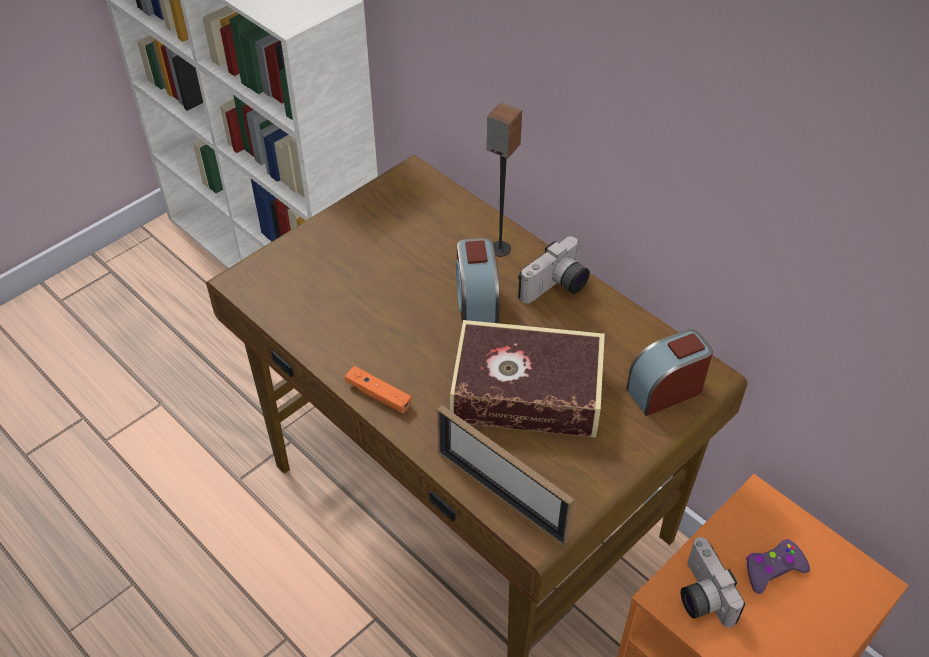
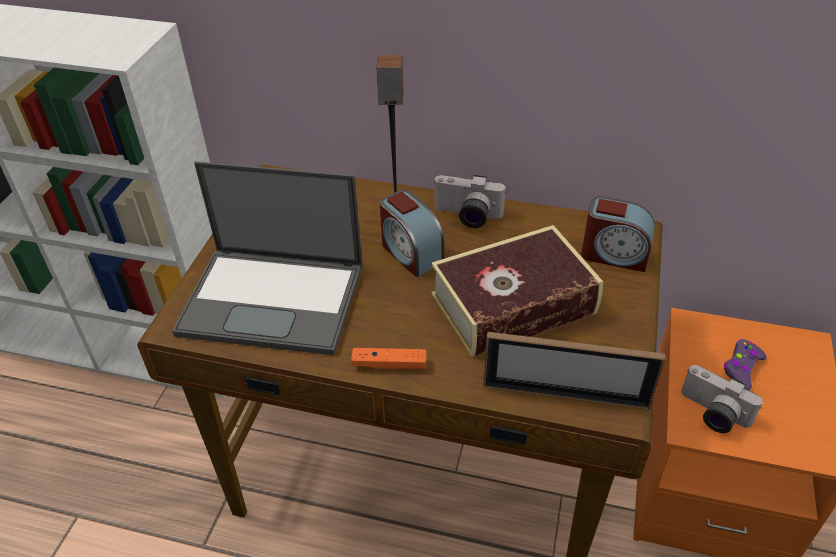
camera: 30 degrees left, 5 degrees down
camera [518,237,590,303] -> camera turned 90 degrees clockwise [433,175,506,228]
alarm clock [626,329,713,416] -> alarm clock turned 105 degrees counterclockwise [581,196,655,272]
none -> laptop [172,161,363,355]

